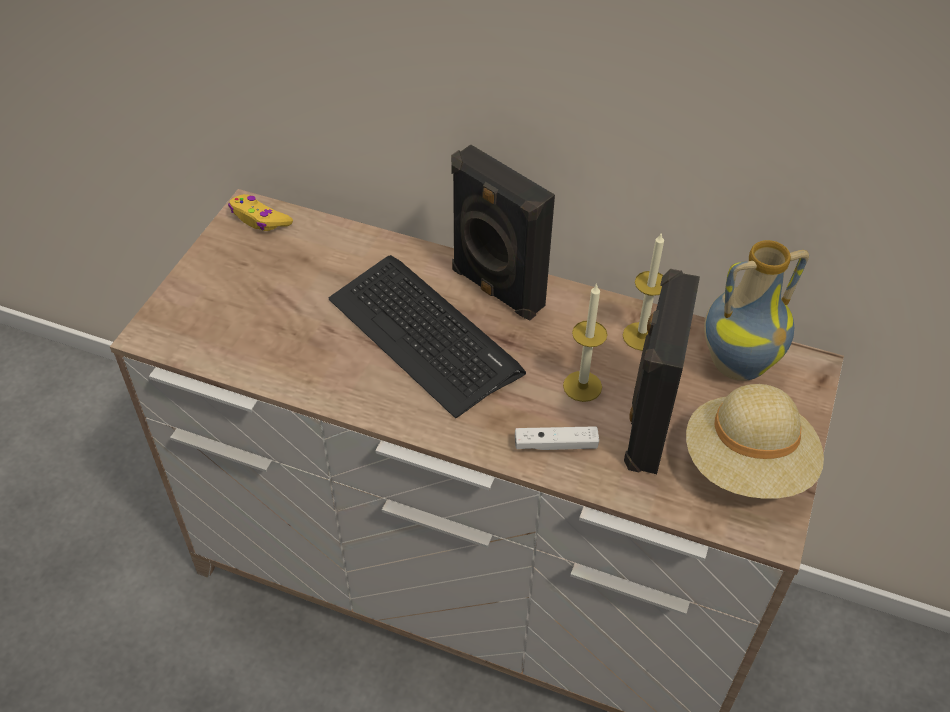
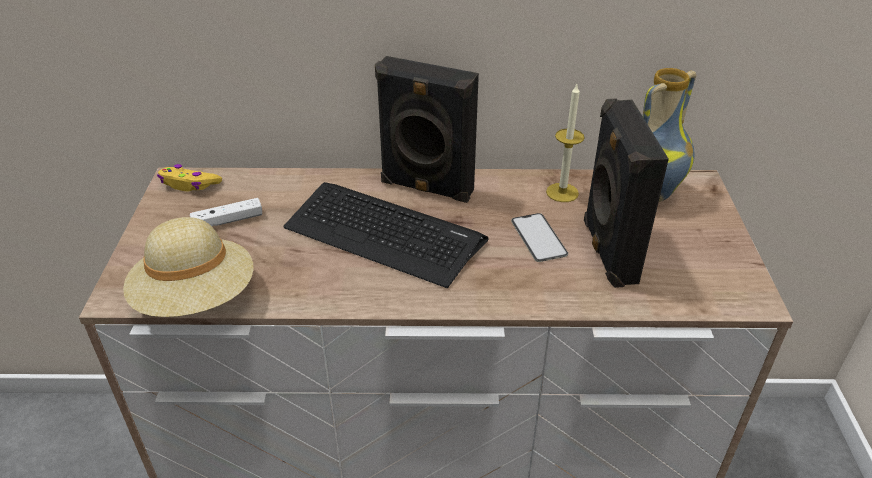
camera: 20 degrees left, 10 degrees down
white game controller [515,426,599,450] -> white game controller moved to [190,198,262,226]
candle [563,283,608,402] -> phone [511,213,568,262]
beige hat [686,384,824,499] -> beige hat moved to [123,217,253,317]

